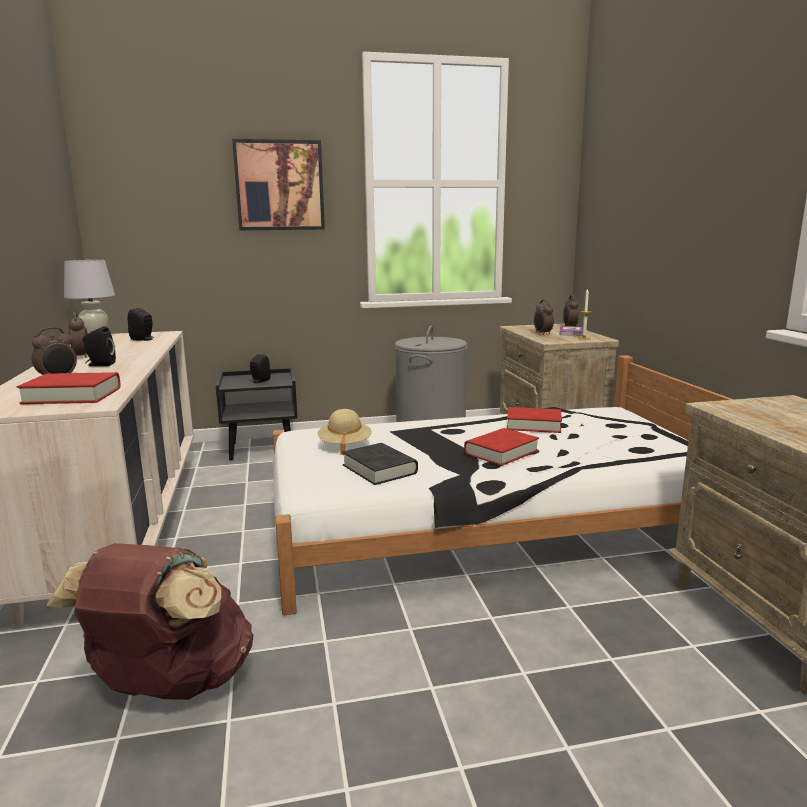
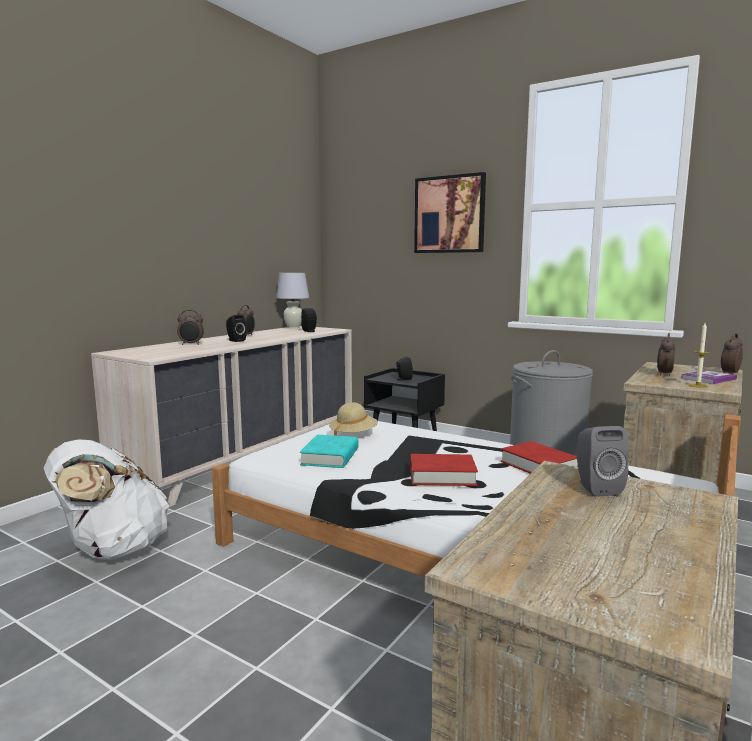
camera: 45 degrees right, 5 degrees down
red book [17,372,121,404] -> none
brown backpack [46,543,253,700] -> white backpack [44,439,170,560]
black book [342,443,418,485] -> turquoise book [300,435,359,468]
none -> grey speaker [577,426,629,497]

